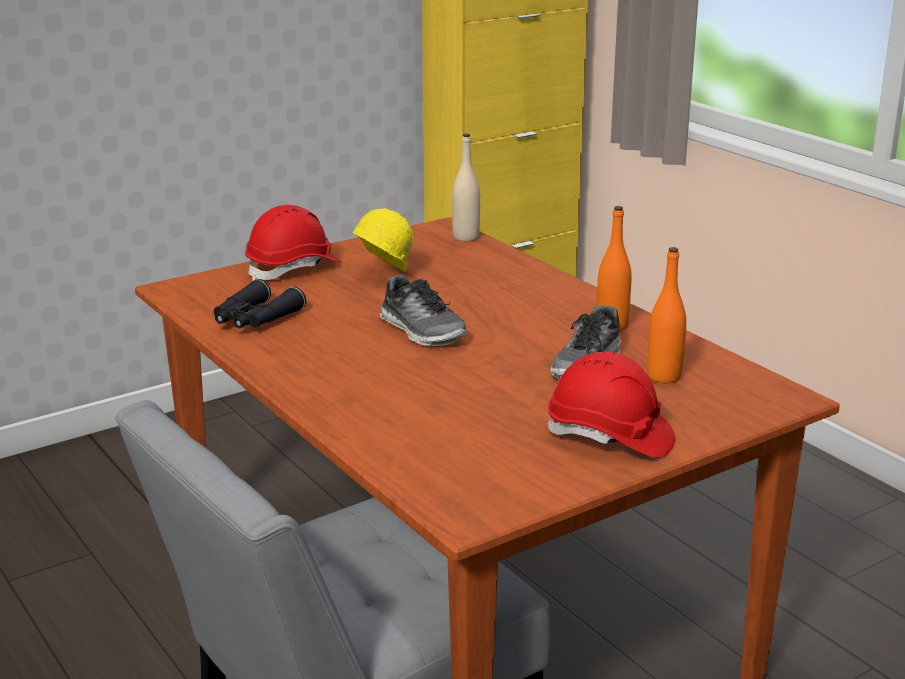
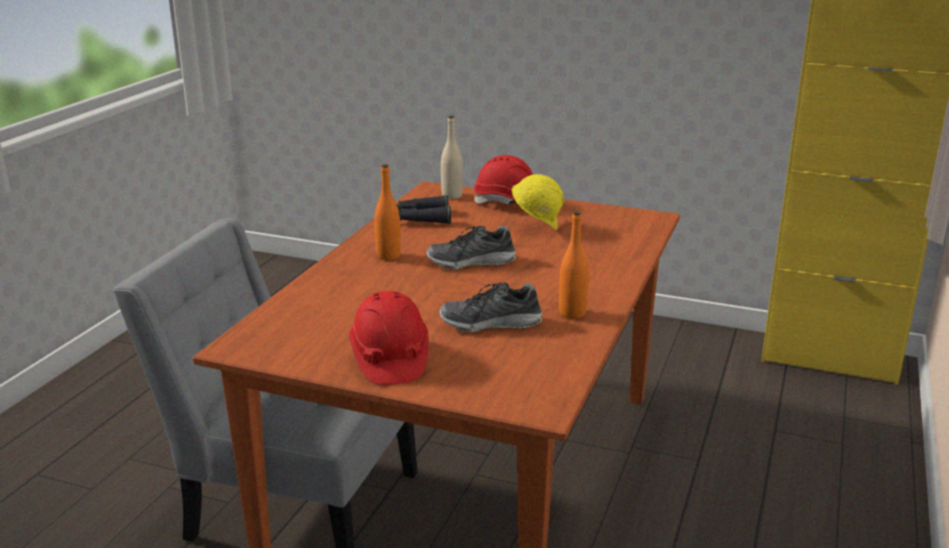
camera: 55 degrees right, 0 degrees up
shoe [380,274,468,346] -> shoe turned 60 degrees clockwise [427,225,516,269]
beige bottle [452,133,480,241] -> beige bottle moved to [441,116,463,199]
orange bottle [647,247,686,383] -> orange bottle moved to [374,164,401,260]

